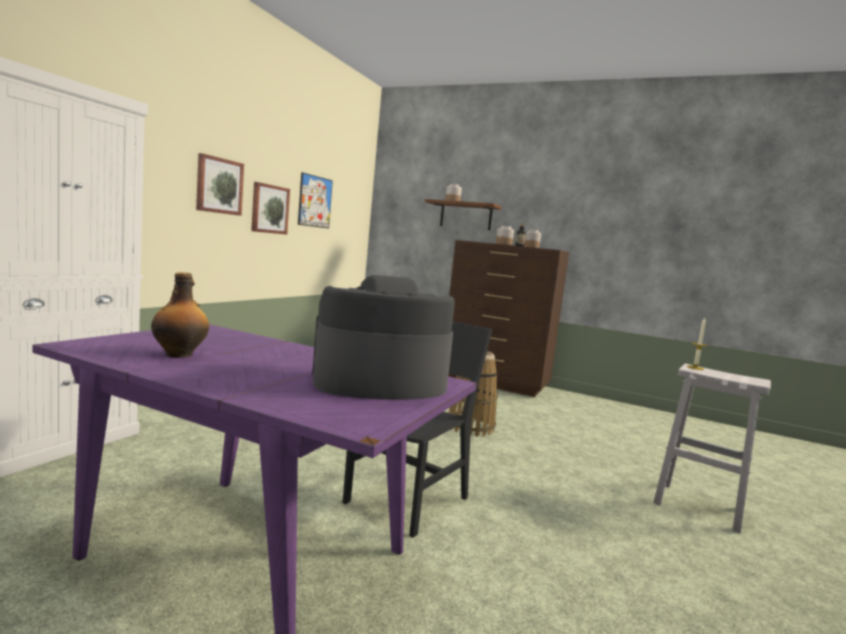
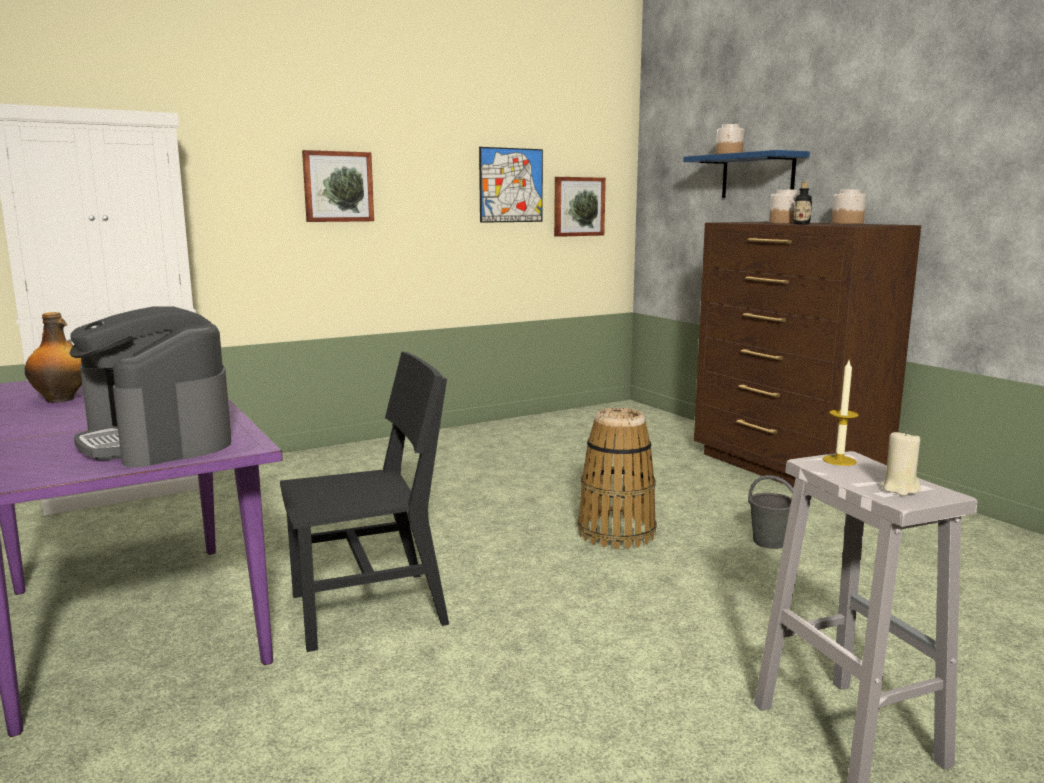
camera: 35 degrees right, 5 degrees up
picture [251,182,290,234] -> picture moved to [554,177,606,237]
coffee machine [312,275,455,400] -> coffee machine turned 150 degrees counterclockwise [69,306,231,467]
brown shelf [425,199,502,230] -> blue shelf [683,150,810,198]
none -> grey bucket [748,475,793,549]
none -> beige candle [881,430,920,496]

